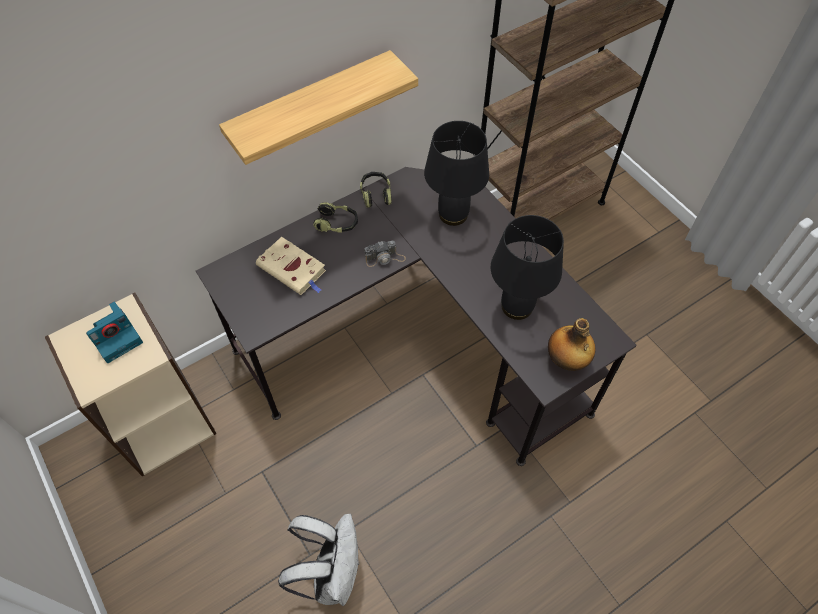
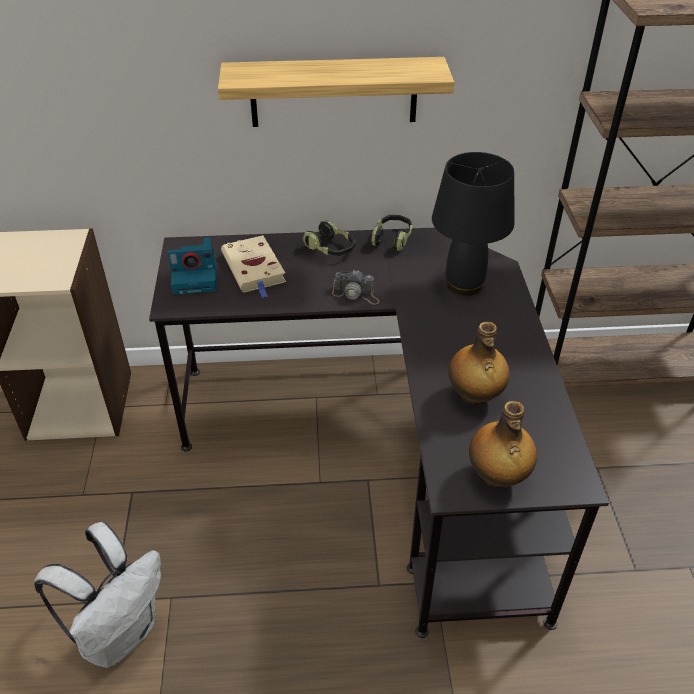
camera: 30 degrees right, 15 degrees down
camera [86,302,143,363] -> camera moved to [168,237,217,295]
black table lamp [491,215,564,320] -> bottle [449,322,510,406]

